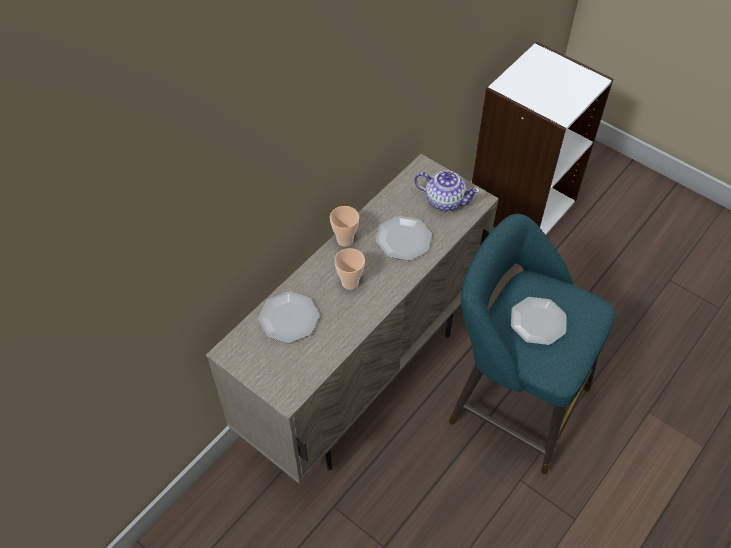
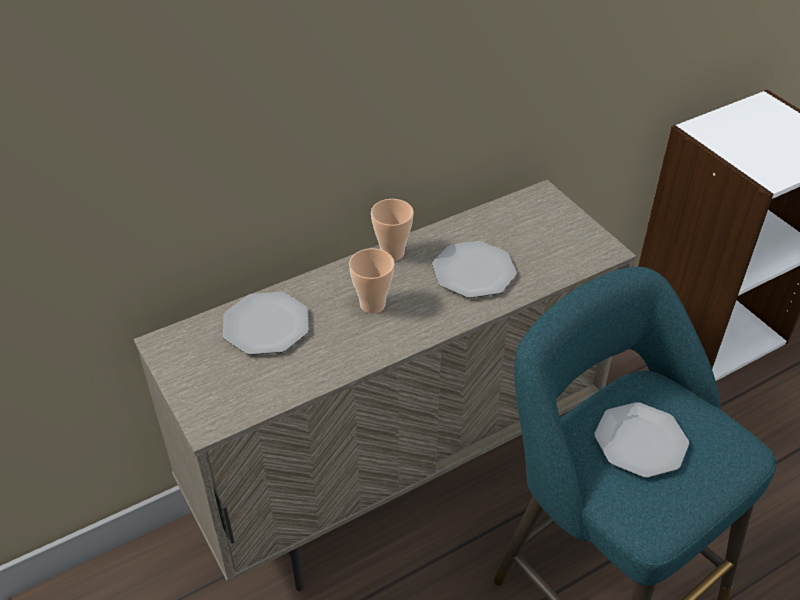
camera: 20 degrees right, 10 degrees down
teapot [414,170,480,211] -> none

